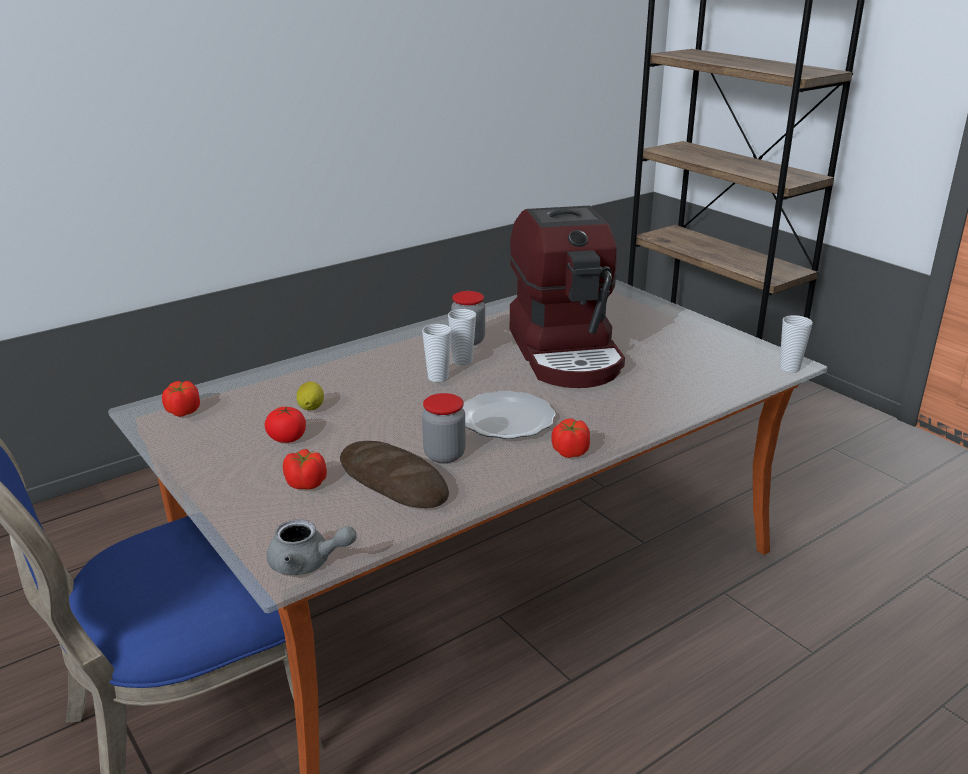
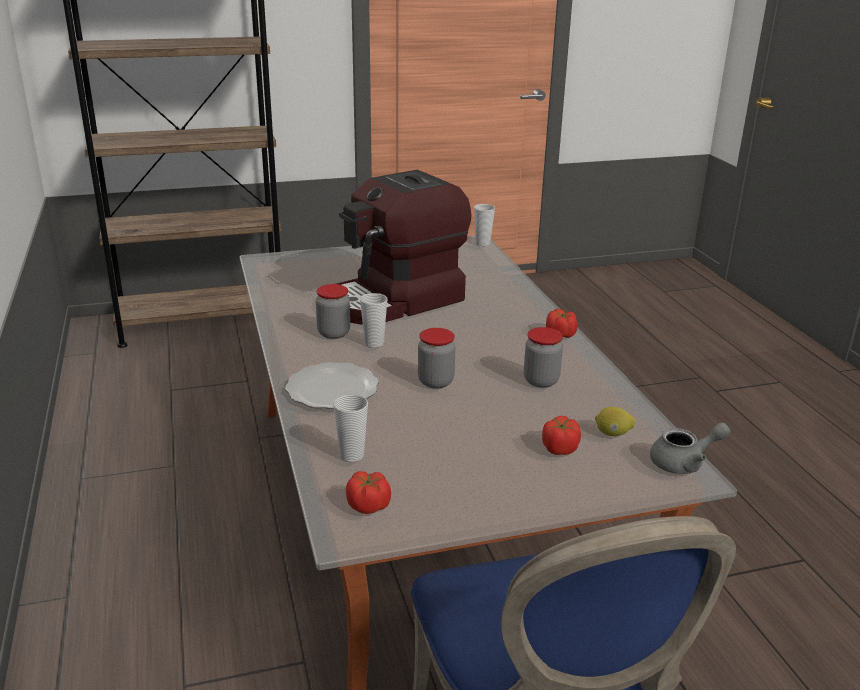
camera: 70 degrees left, 0 degrees up
tomato [265,406,306,443] -> none
grey teapot [267,519,357,575] -> grey teapot turned 45 degrees clockwise [650,422,730,474]
lemon [296,381,324,411] -> lemon moved to [595,407,635,436]
bread [340,441,449,508] -> none
cup [422,324,452,382] -> cup moved to [333,394,368,462]
plate [462,391,556,439] -> plate moved to [285,362,379,409]
coffee machine [510,206,625,388] -> coffee machine turned 135 degrees clockwise [336,170,471,324]
none -> jar [418,328,456,388]

